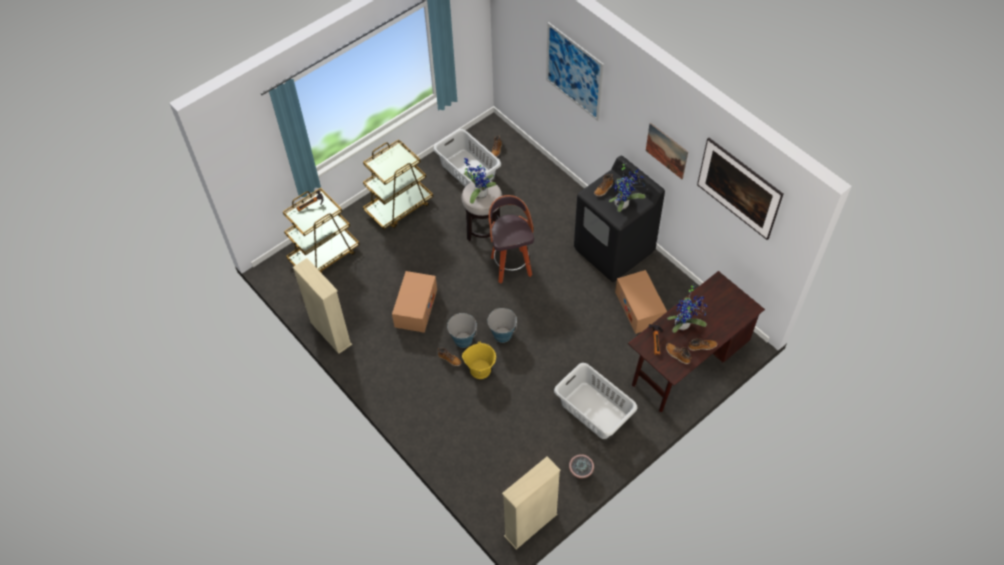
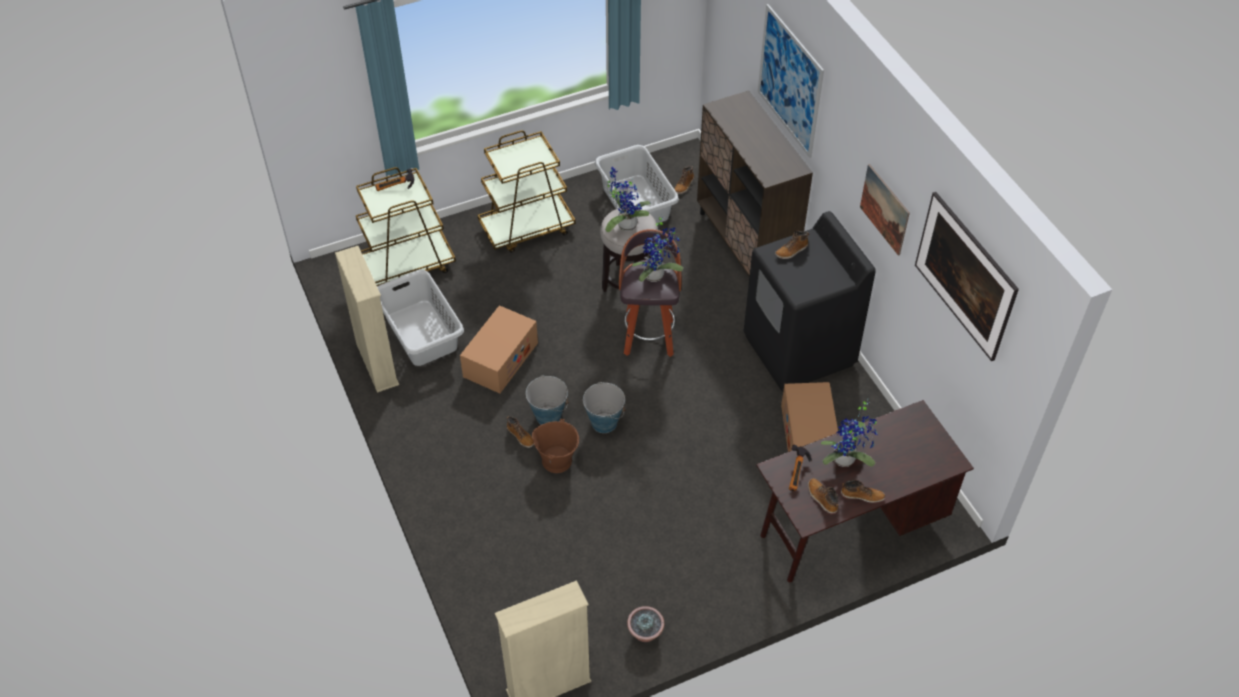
camera: 15 degrees right, 5 degrees down
yellow bucket [462,341,496,379] -> brown bucket [532,419,579,473]
grey laundry basket [554,363,637,439] -> grey laundry basket moved to [377,270,464,366]
potted plant [609,161,646,212] -> potted plant moved to [632,214,683,282]
none -> brown cabinet [697,90,813,276]

